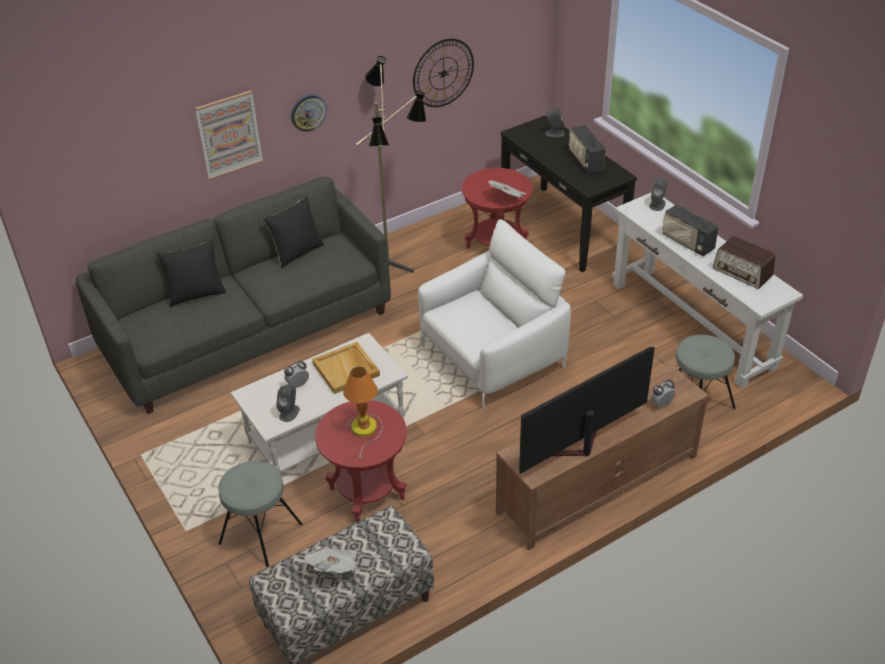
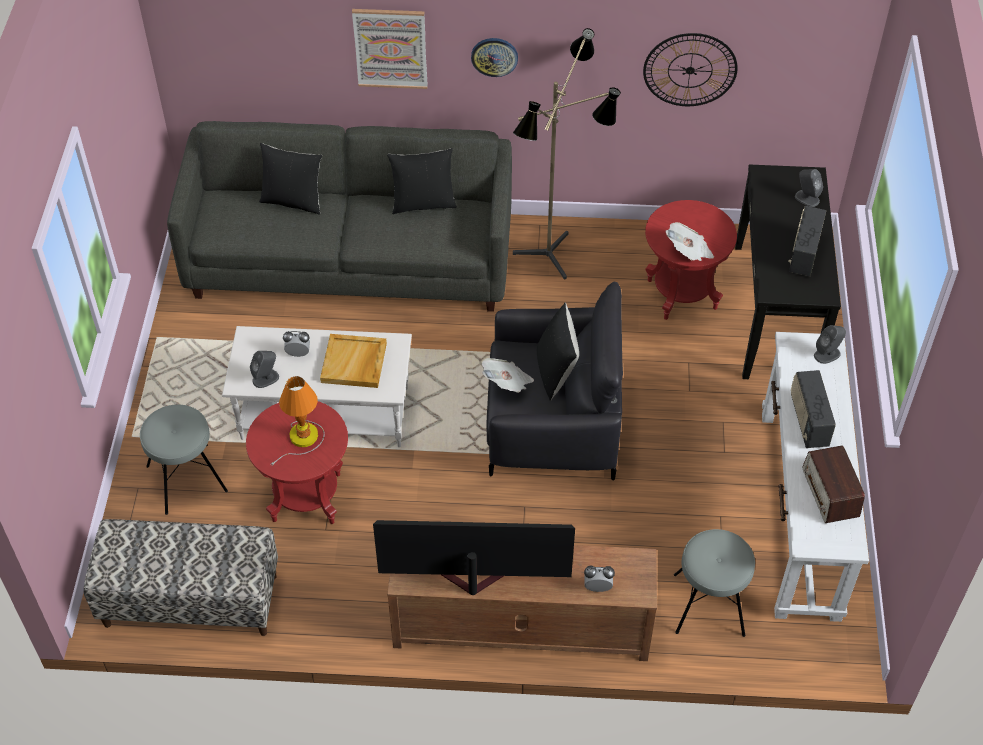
camera: 35 degrees right, 10 degrees up
newspaper [304,546,357,573] -> newspaper moved to [481,358,534,393]
white armchair [418,219,571,409] -> black armchair [487,282,623,481]
none -> black pillow [537,303,579,401]

